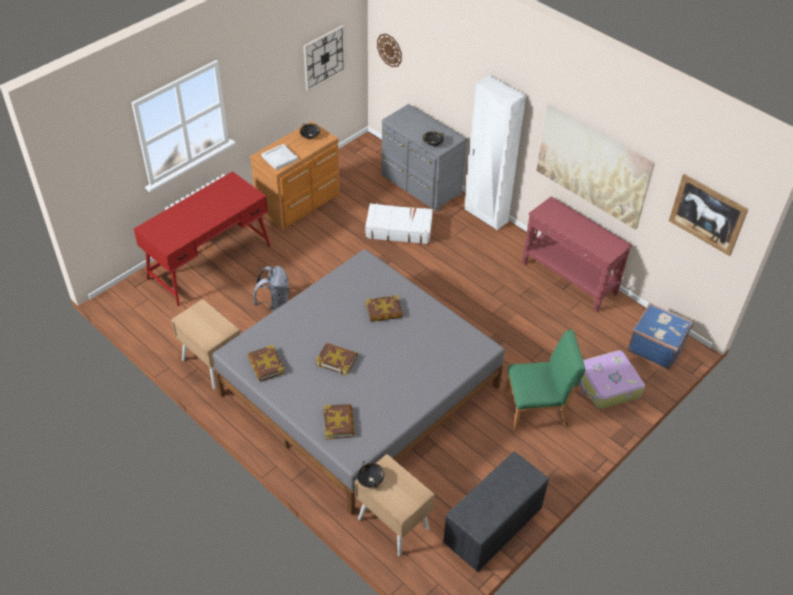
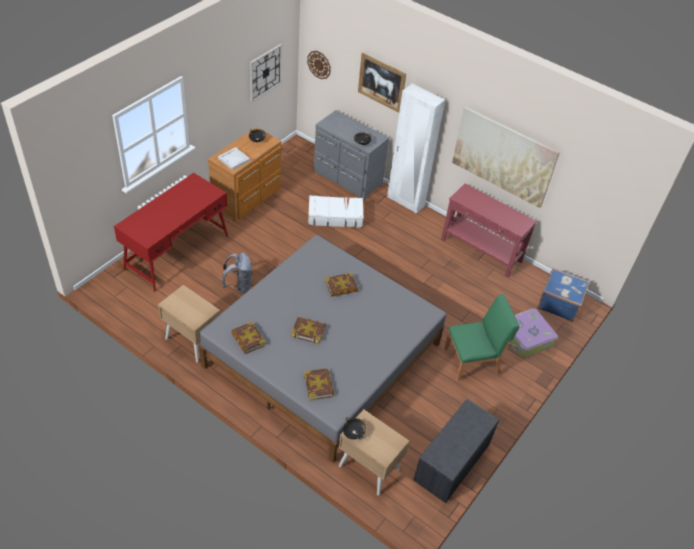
camera: 10 degrees left, 0 degrees up
picture [669,174,748,256] -> picture moved to [358,53,406,112]

